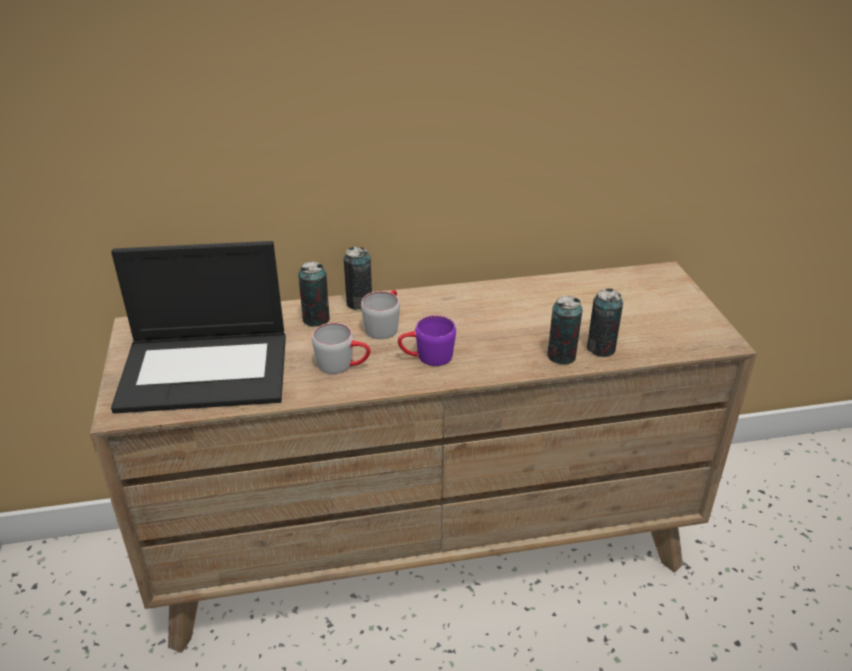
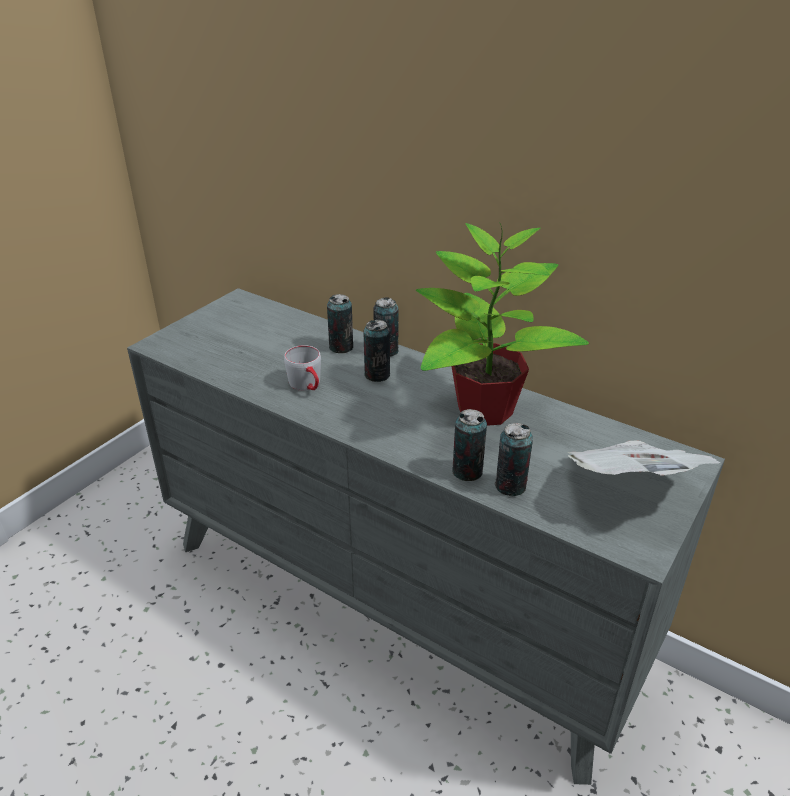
camera: 45 degrees right, 0 degrees up
brown dresser [90,262,757,653] -> grey dresser [127,288,725,785]
laptop [111,241,286,413] -> none
grey mug [361,290,400,339] -> can [363,319,390,382]
purple mug [398,315,456,366] -> none
none -> potted plant [416,222,589,426]
none -> newspaper [568,441,721,475]

